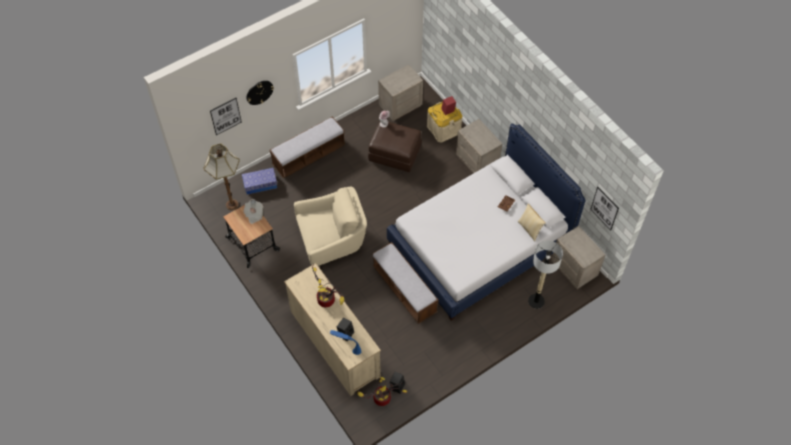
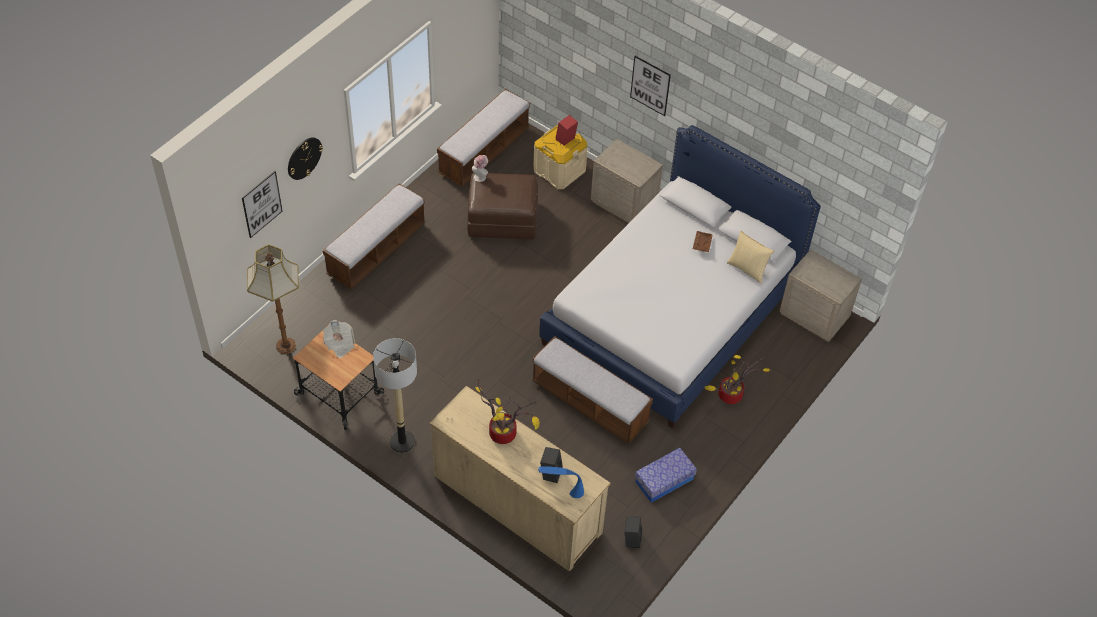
camera: 20 degrees left, 5 degrees down
storage box [242,168,277,195] -> storage box moved to [635,448,697,503]
beige armchair [294,186,367,266] -> none
potted plant [357,377,407,406] -> potted plant moved to [705,355,771,404]
beige nightstand [378,64,423,121] -> bench [437,89,530,187]
floor lamp [528,241,563,309] -> floor lamp moved to [373,338,417,453]
picture [590,187,619,231] -> picture moved to [630,56,671,116]

